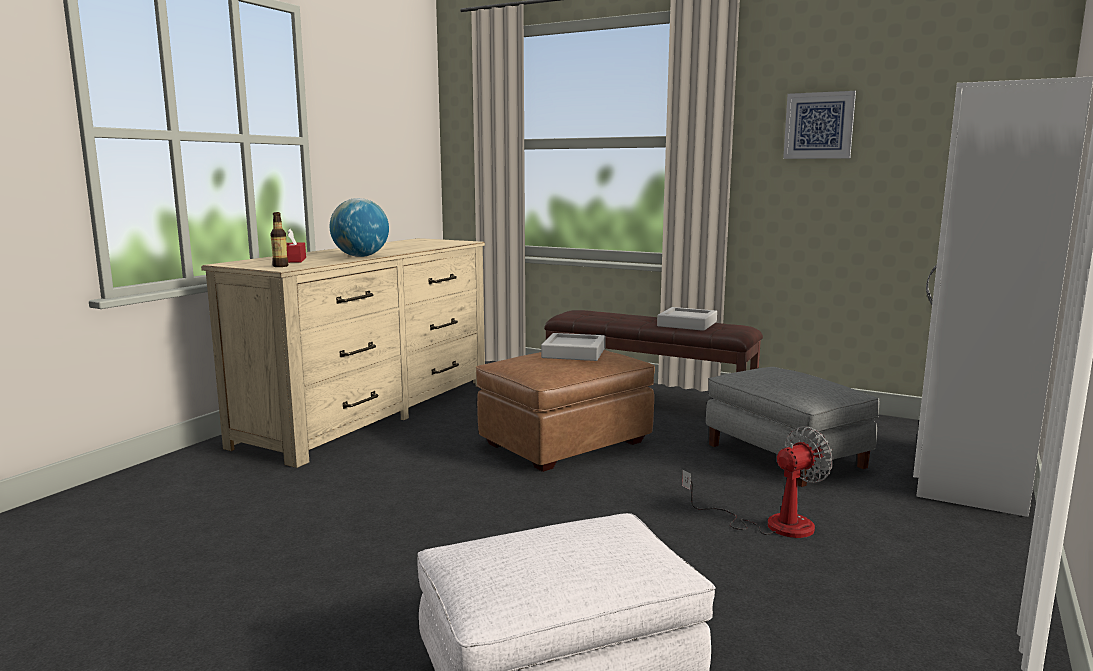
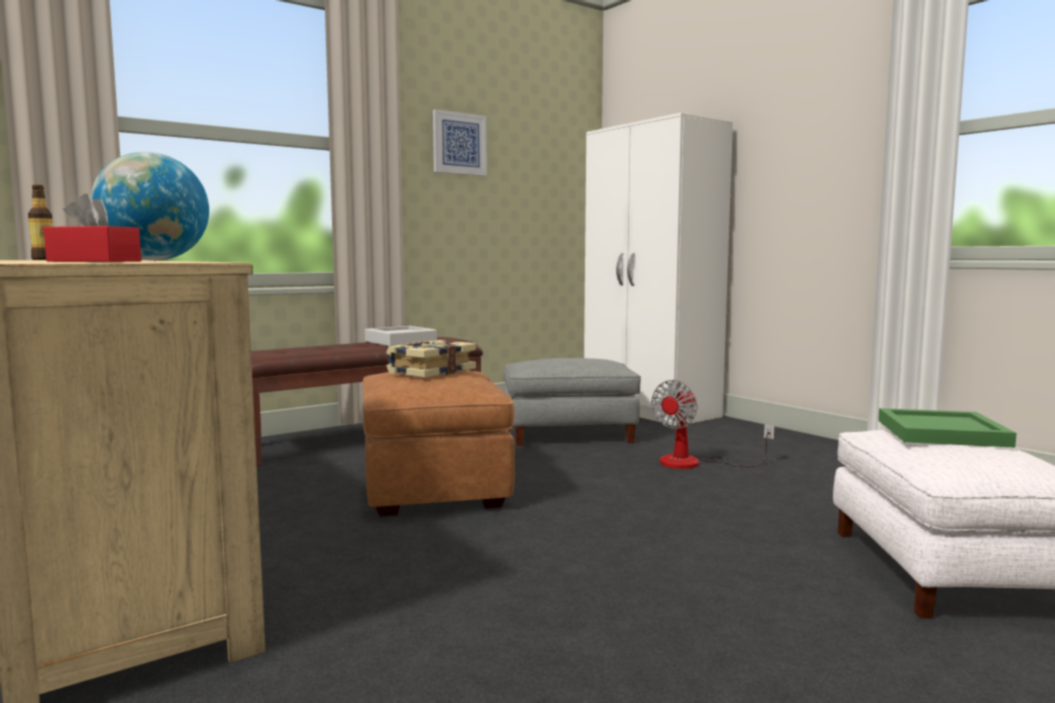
camera: 65 degrees left, 5 degrees down
bottle [270,212,288,267] -> bottle moved to [28,185,53,260]
grey tray [541,333,606,361] -> book [386,340,476,378]
fan [682,427,834,538] -> fan turned 135 degrees counterclockwise [651,380,775,469]
none -> green tray [878,408,1016,448]

